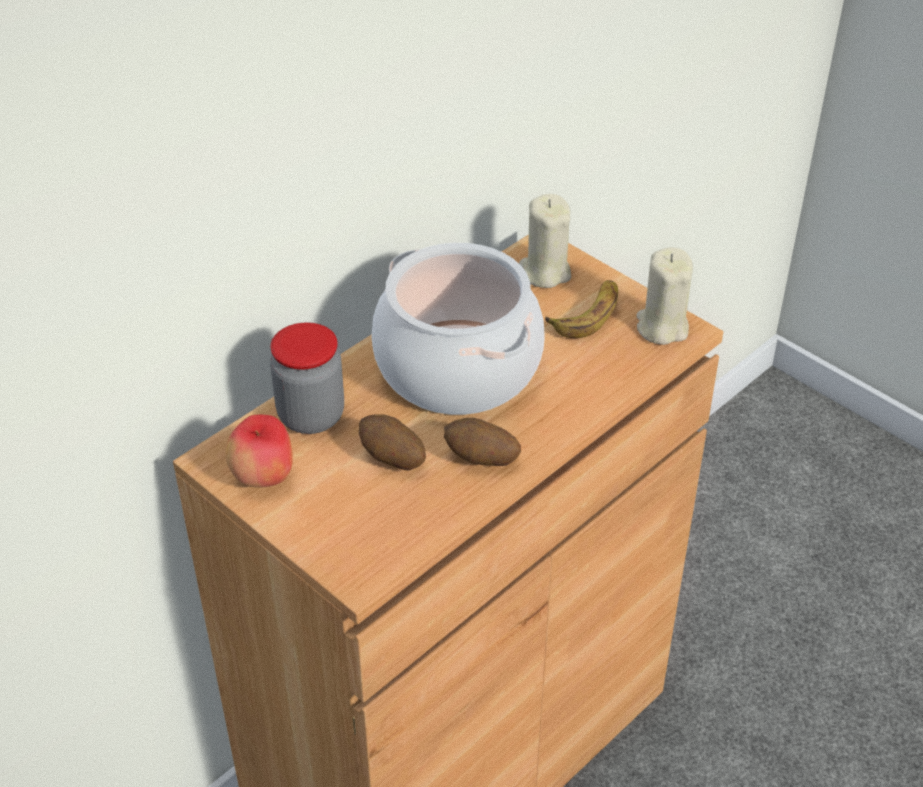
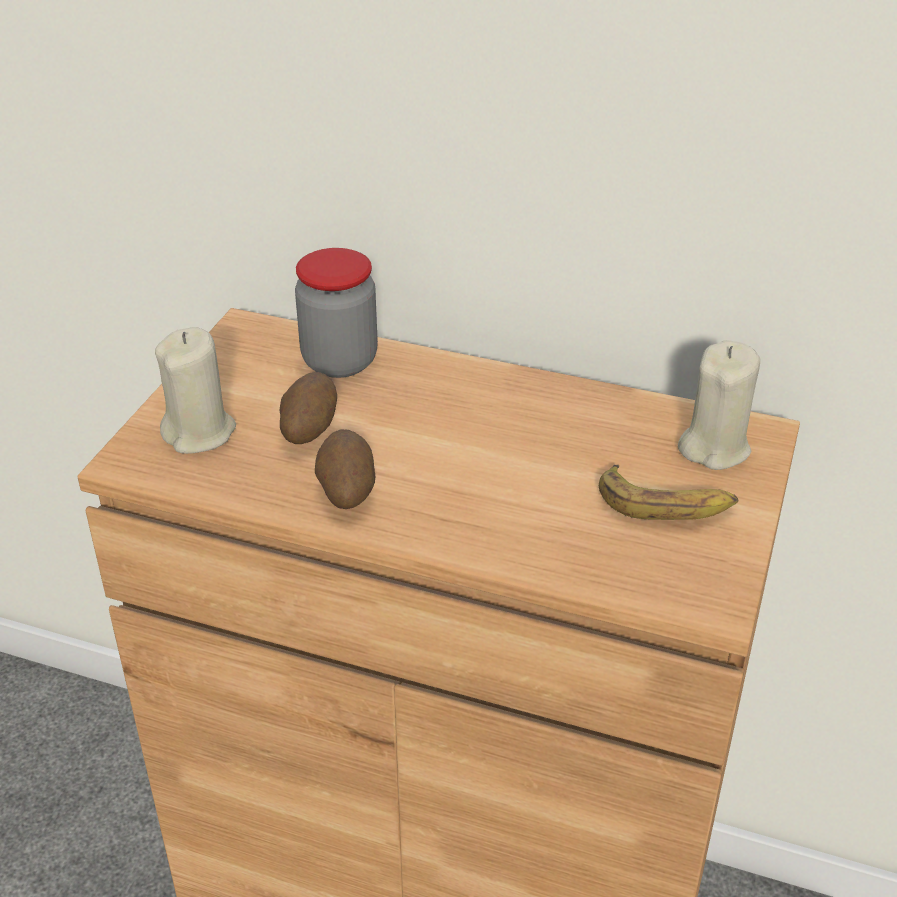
camera: 65 degrees right, 5 degrees down
apple [226,415,293,487] -> none
cooking pot [371,243,545,415] -> none
beige candle [637,248,693,345] -> beige candle moved to [155,327,236,454]

